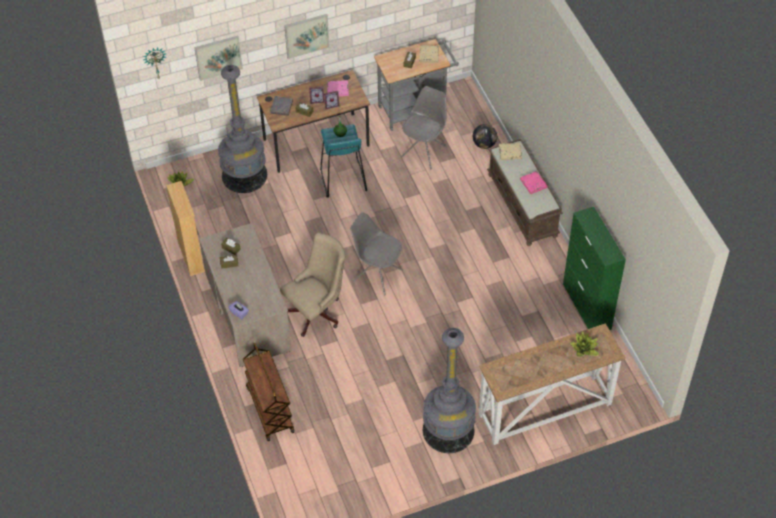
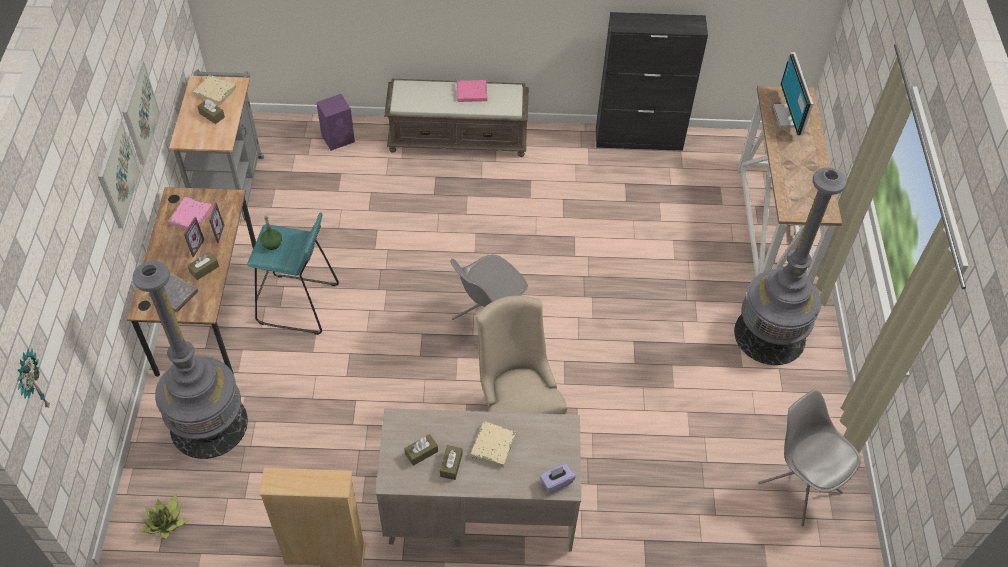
camera: 70 degrees left, 0 degrees up
picture [194,36,243,81] -> picture moved to [122,61,160,165]
brown cart [243,343,294,441] -> none
grey chair [401,86,447,169] -> grey chair moved to [758,390,861,527]
globe [473,124,497,149] -> purple speaker [316,94,355,151]
beige book [499,143,522,160] -> beige book moved to [471,422,516,467]
green cabinet [563,207,626,330] -> black cabinet [596,12,708,151]
potted plant [570,331,600,357] -> monitor [773,52,813,135]

